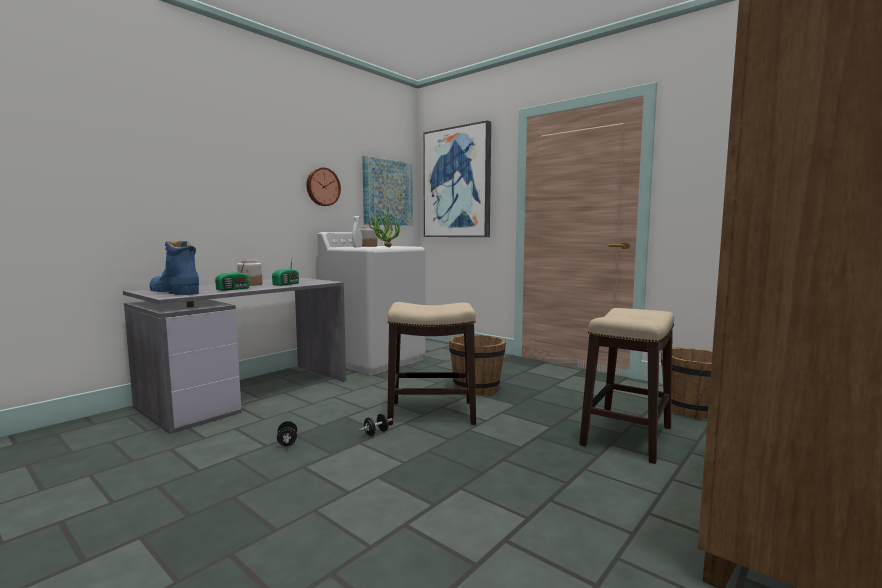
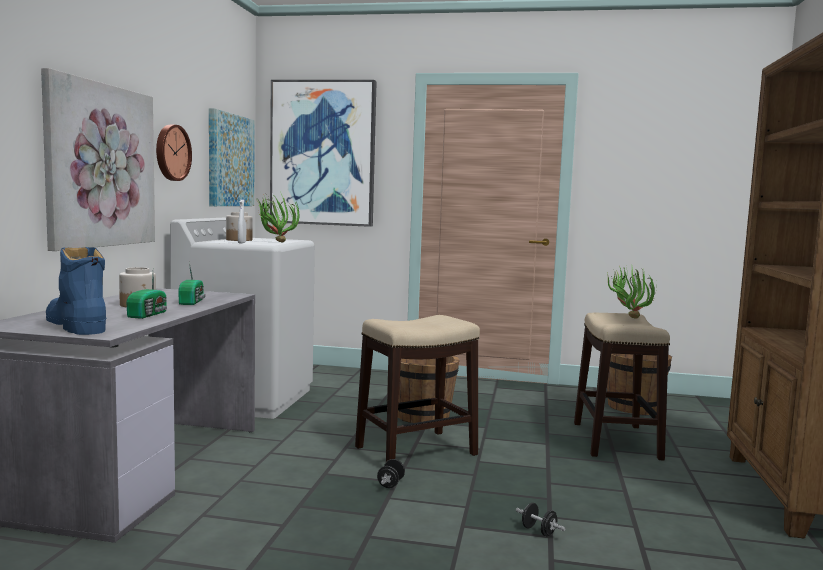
camera: 30 degrees left, 0 degrees up
blue boot [149,241,199,295] -> blue boot turned 45 degrees clockwise [46,247,106,335]
black dumbbell [277,421,297,446] -> black dumbbell moved to [516,503,565,536]
none -> picture [41,68,155,251]
none -> potted plant [607,264,655,319]

